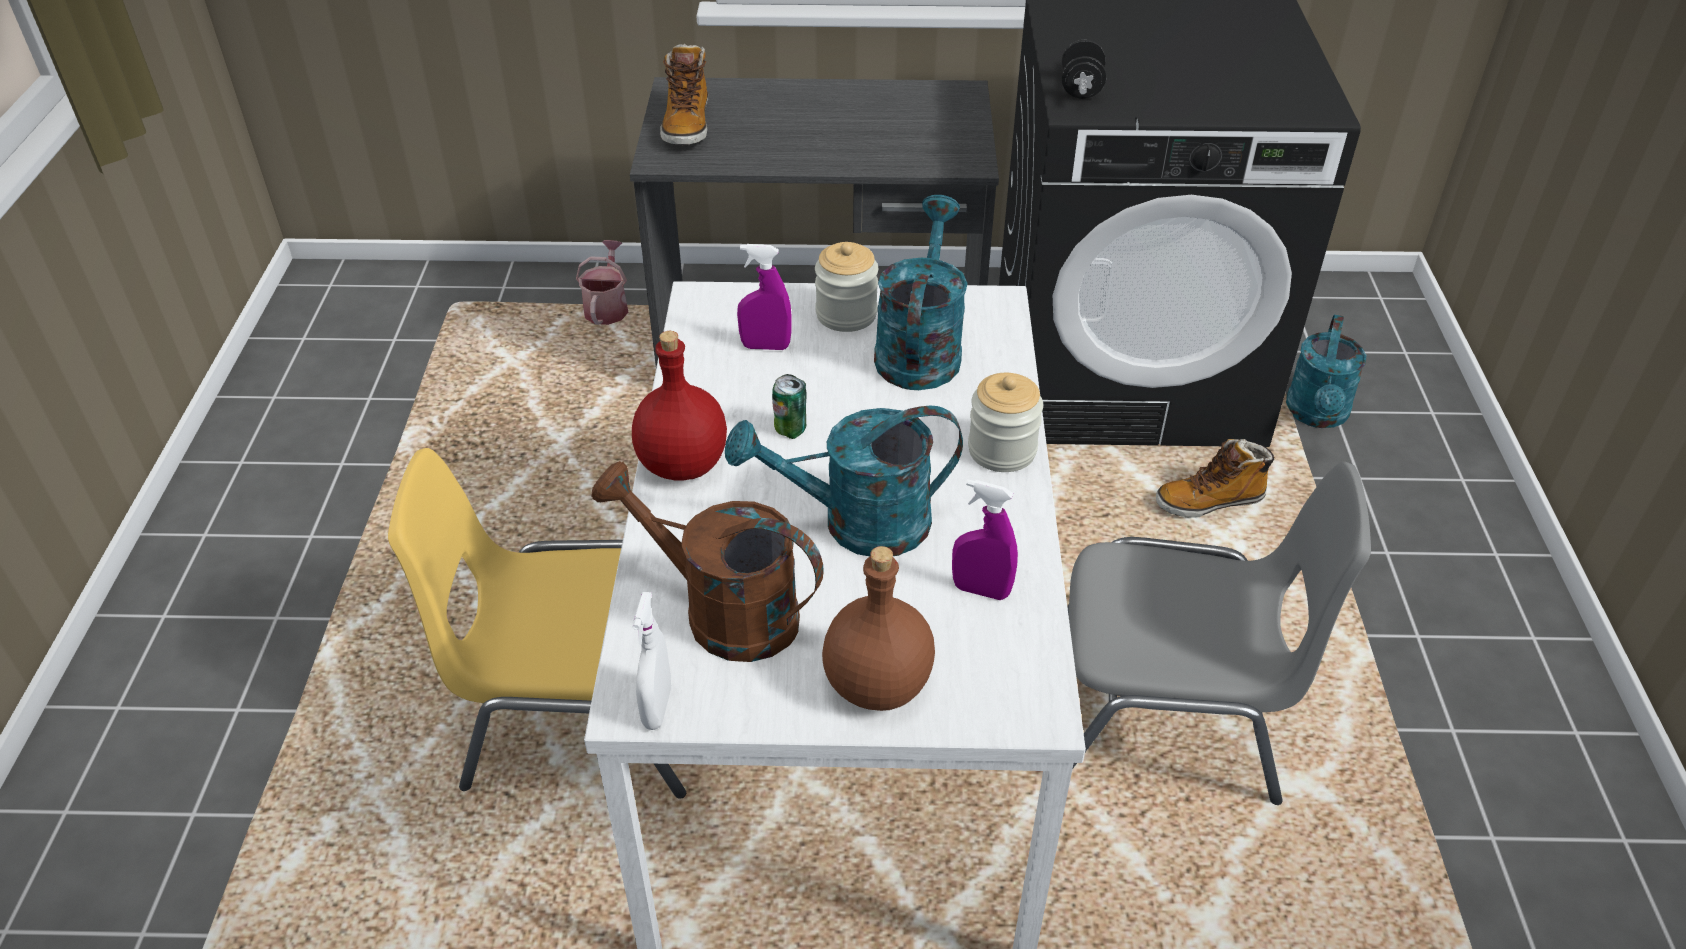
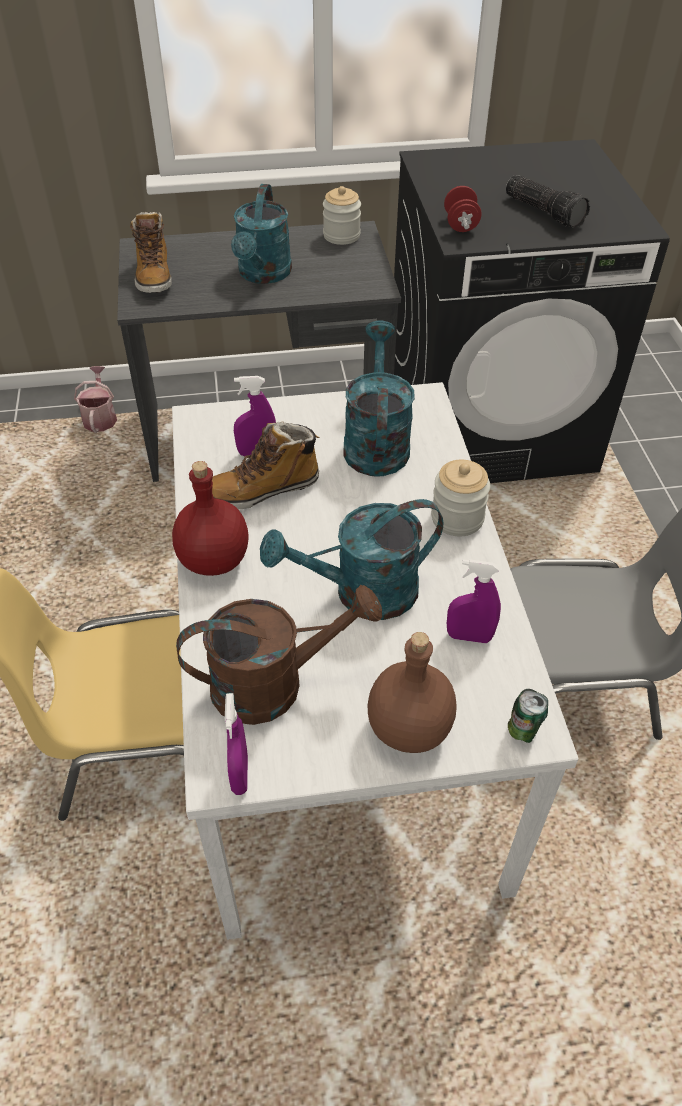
camera: 10 degrees left, 5 degrees up
brown watering can [591,461,824,662] -> brown watering can turned 150 degrees clockwise [176,585,382,725]
white spray bottle [633,592,671,730] -> purple spray bottle [225,693,248,795]
can [772,374,806,439] -> can moved to [508,689,548,743]
jar [815,242,878,332] -> jar moved to [323,186,361,245]
black dumbbell [1061,40,1106,99] -> red dumbbell [444,186,481,232]
boot [1156,439,1275,518] -> boot moved to [212,422,319,509]
turquoise watering can [1286,315,1366,428] -> turquoise watering can moved to [231,184,292,284]
none -> flashlight [506,175,590,228]

